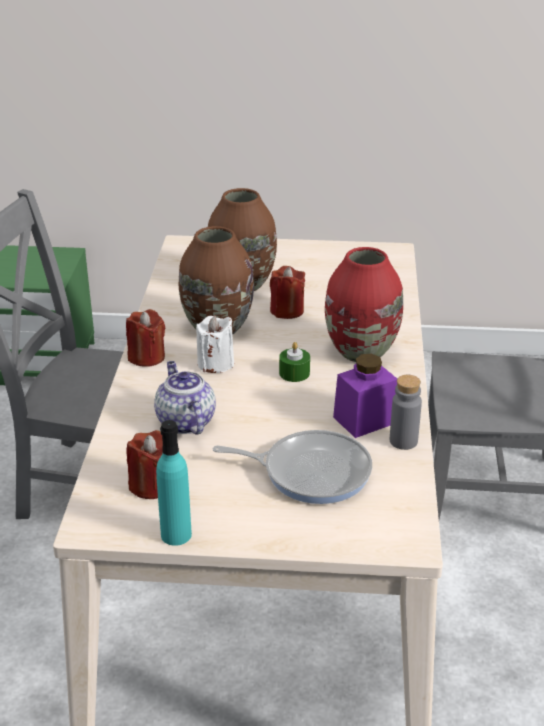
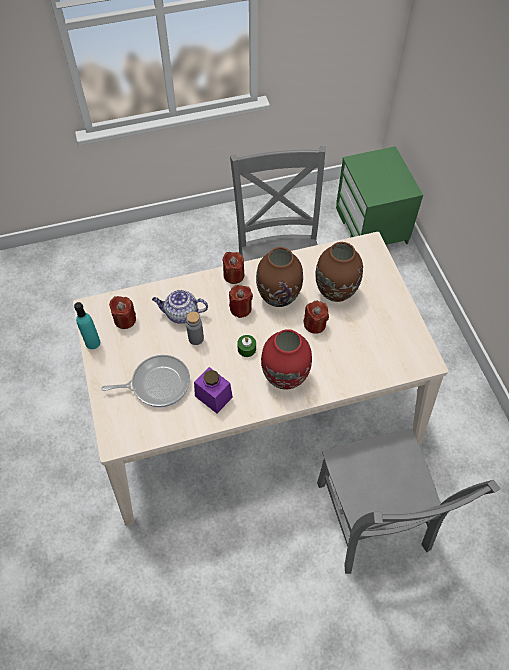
camera: 70 degrees right, 25 degrees up
teapot [154,361,216,435] -> teapot turned 135 degrees counterclockwise [152,290,208,324]
white candle [196,316,234,373] -> red candle [229,285,253,318]
frying pan [213,430,372,504] -> frying pan turned 90 degrees counterclockwise [101,355,190,407]
grey bottle [390,375,422,450] -> grey bottle moved to [186,311,204,345]

